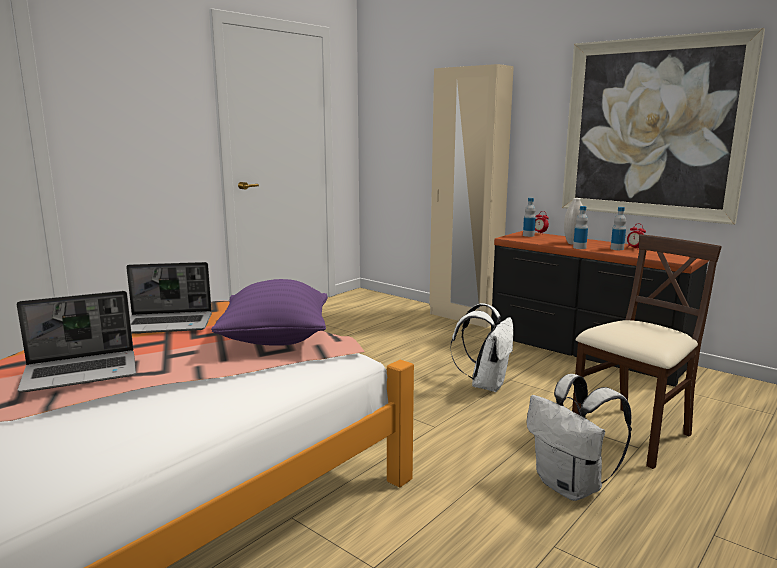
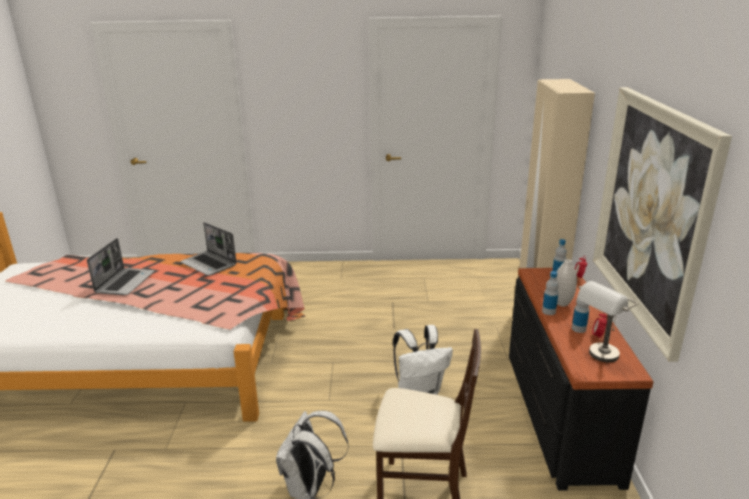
camera: 50 degrees right, 10 degrees up
laptop [17,291,136,392] -> laptop turned 105 degrees counterclockwise [87,238,155,295]
purple pillow [211,279,328,346] -> none
none -> grey table lamp [577,281,638,362]

